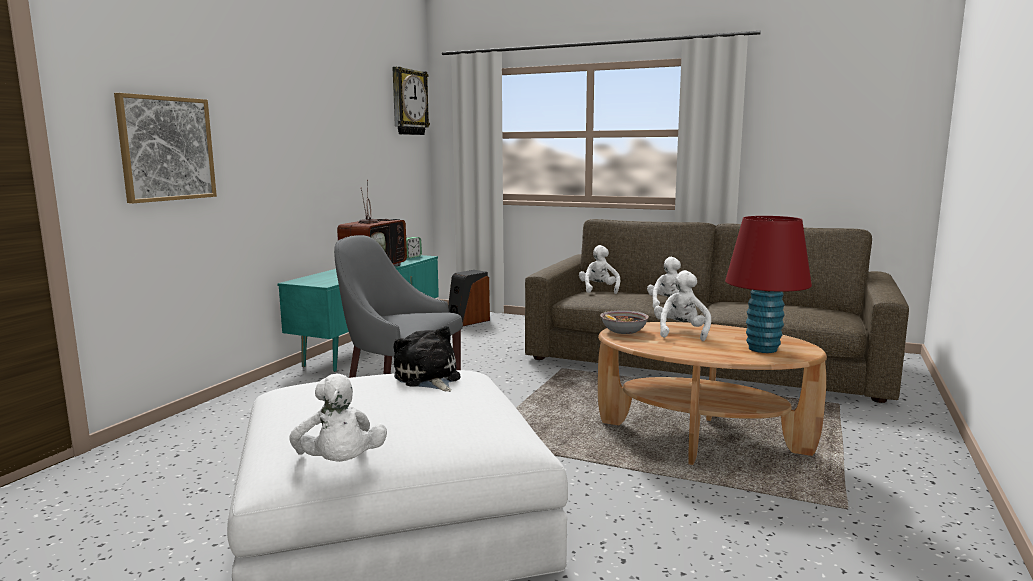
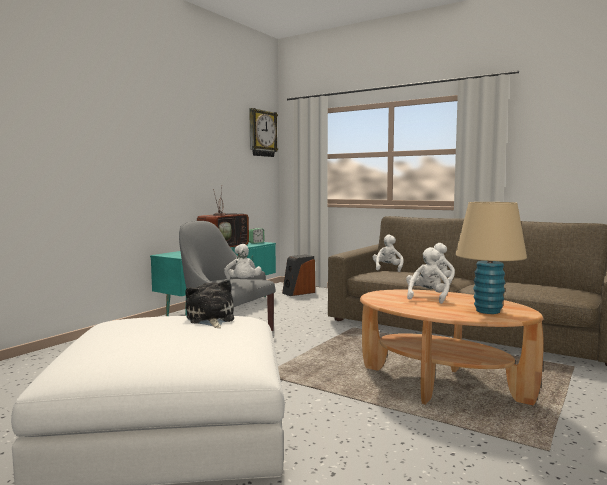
camera: 10 degrees right, 5 degrees down
picture [114,93,217,204] -> none
white plush toy [289,374,387,462] -> white plush toy moved to [224,244,262,280]
bowl [600,310,649,334] -> none
red table lamp [725,216,812,353] -> beige table lamp [455,202,527,314]

